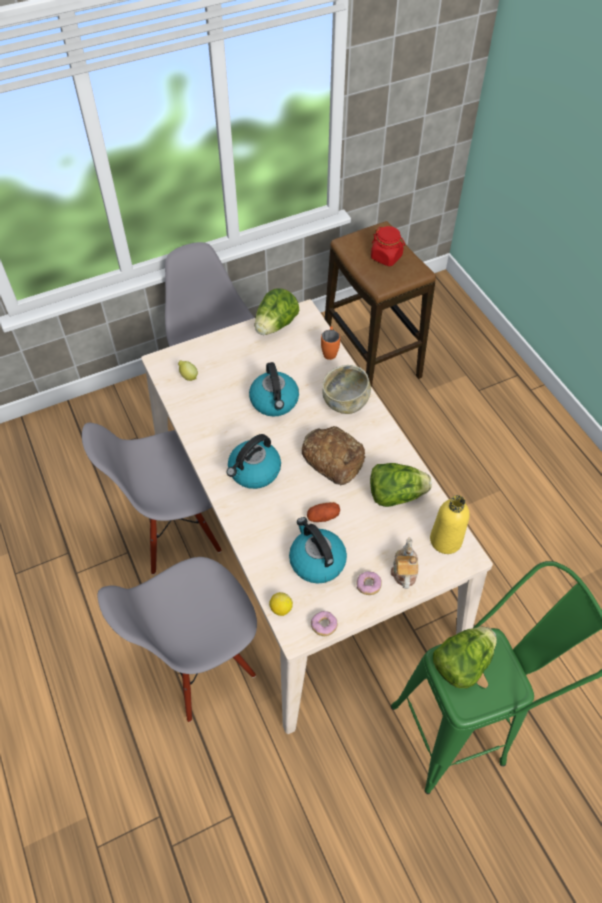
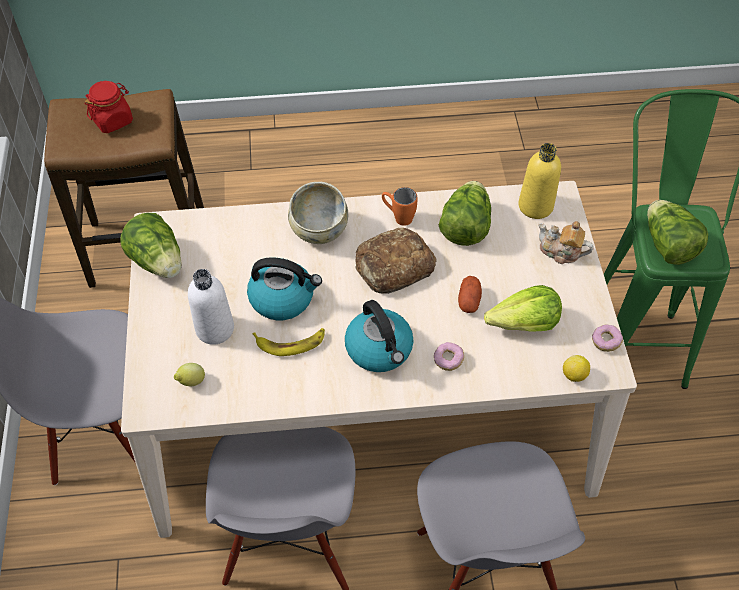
camera: 70 degrees left, 0 degrees up
kettle [289,517,347,583] -> lettuce [484,285,562,332]
orange mug [321,326,340,360] -> orange mug moved to [382,187,418,226]
donut [357,571,382,595] -> donut moved to [434,342,464,371]
none -> white bottle [188,269,234,345]
none -> banana [253,328,325,356]

